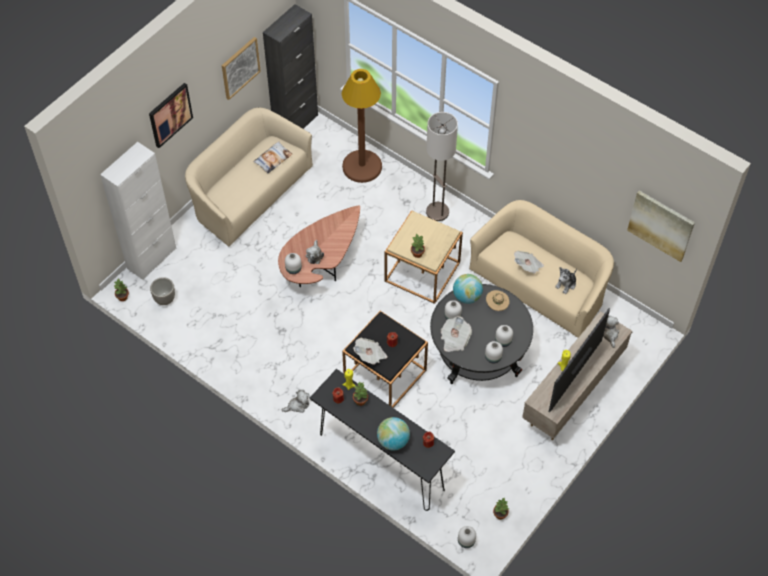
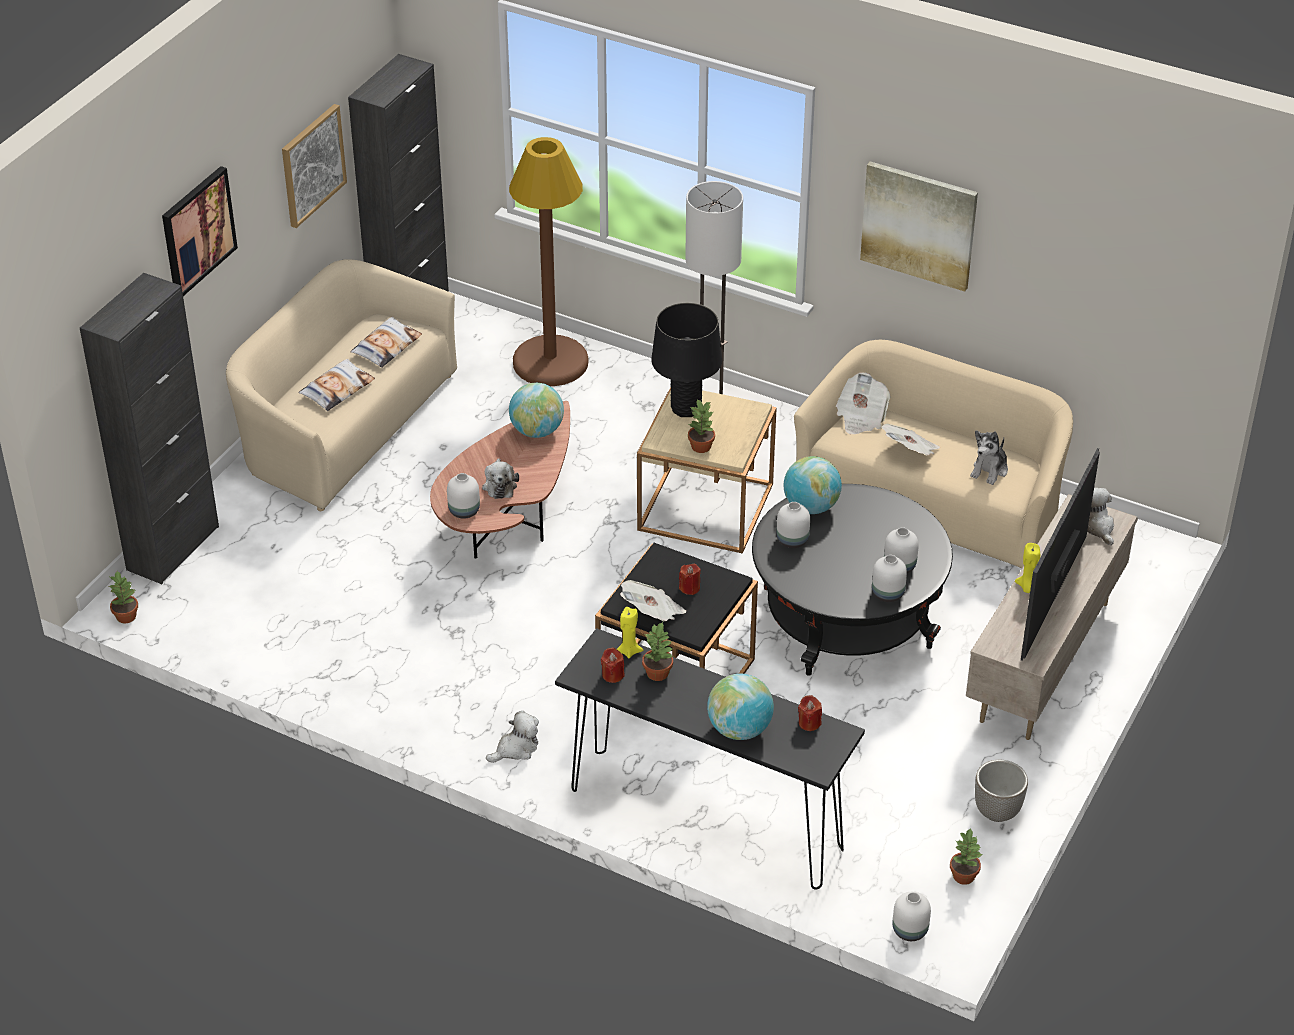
camera: 10 degrees left, 15 degrees down
white cabinet [100,142,177,280] -> black cabinet [80,273,219,584]
planter [150,277,175,305] -> planter moved to [975,760,1028,822]
newspaper [440,316,472,352] -> newspaper moved to [836,372,891,434]
beige hat [486,290,510,311] -> none
picture [627,191,695,262] -> picture moved to [860,161,978,292]
none -> pillow [298,359,375,411]
none -> globe [509,383,564,438]
none -> black table lamp [651,303,722,417]

